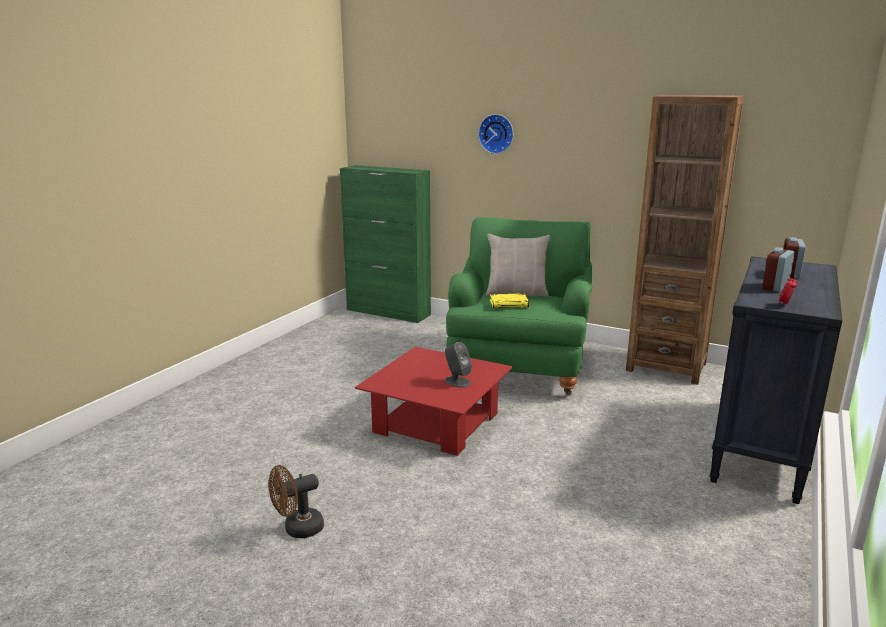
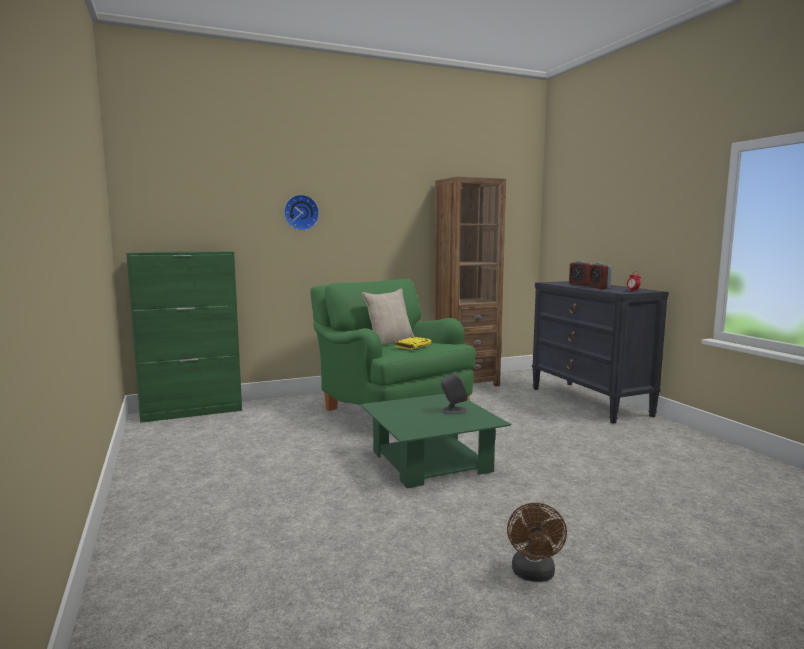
camera: 50 degrees left, 10 degrees down
red coffee table [355,347,513,456] -> green coffee table [360,394,511,488]

